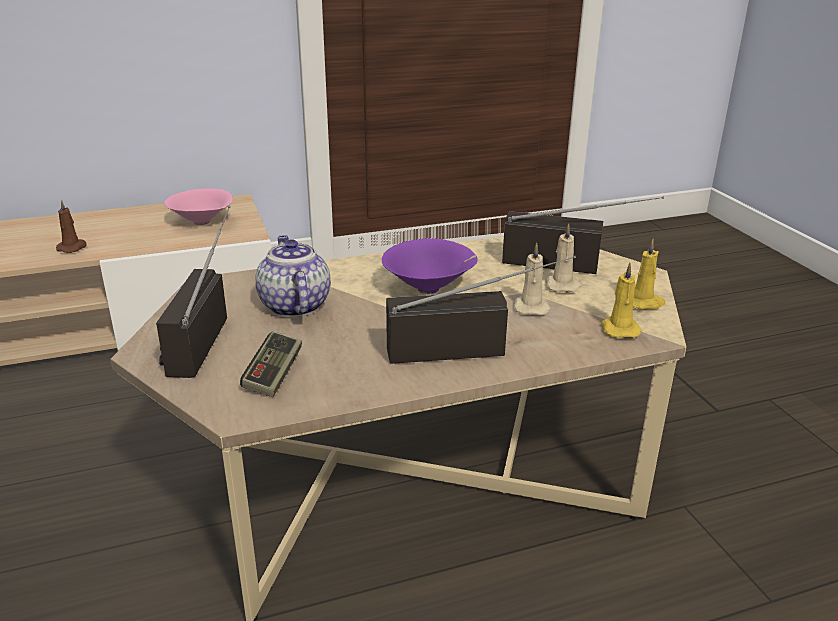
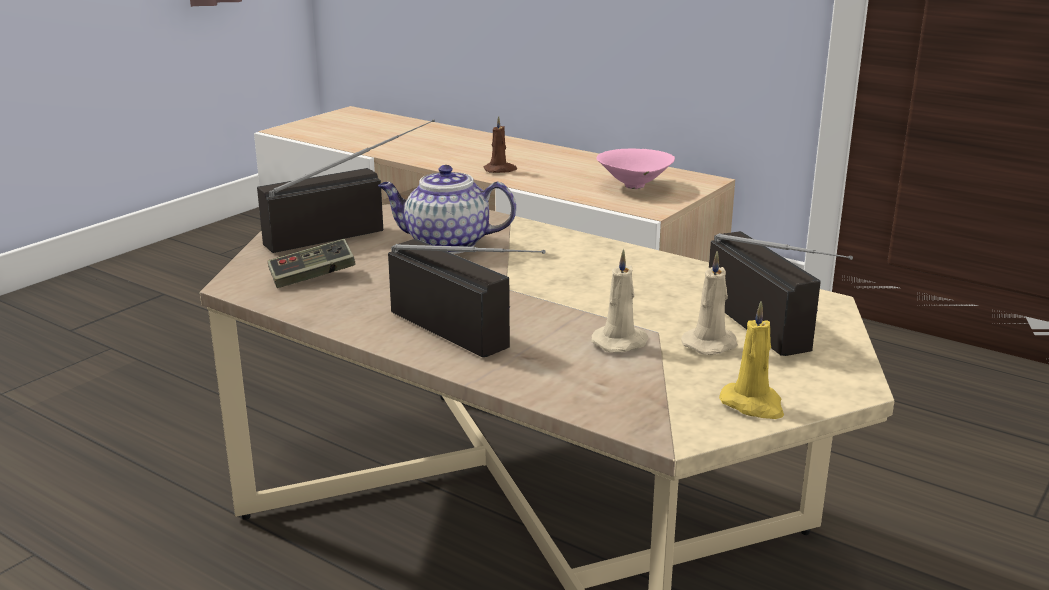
camera: 55 degrees right, 5 degrees down
teapot [255,235,331,317] -> teapot turned 120 degrees counterclockwise [378,165,516,254]
purple bowl [382,238,478,294] -> none
yellow candle [601,263,642,338] -> none

